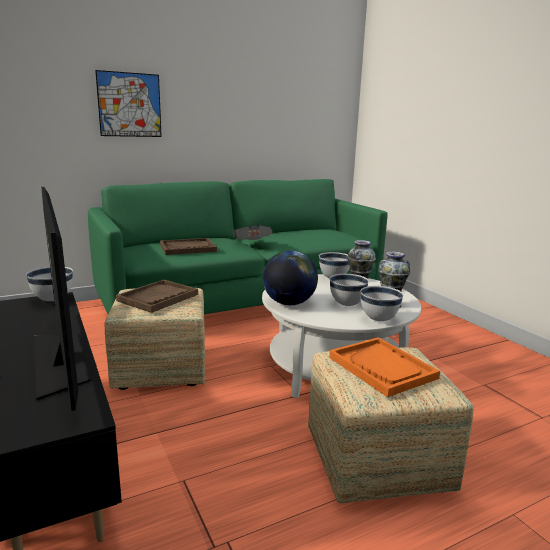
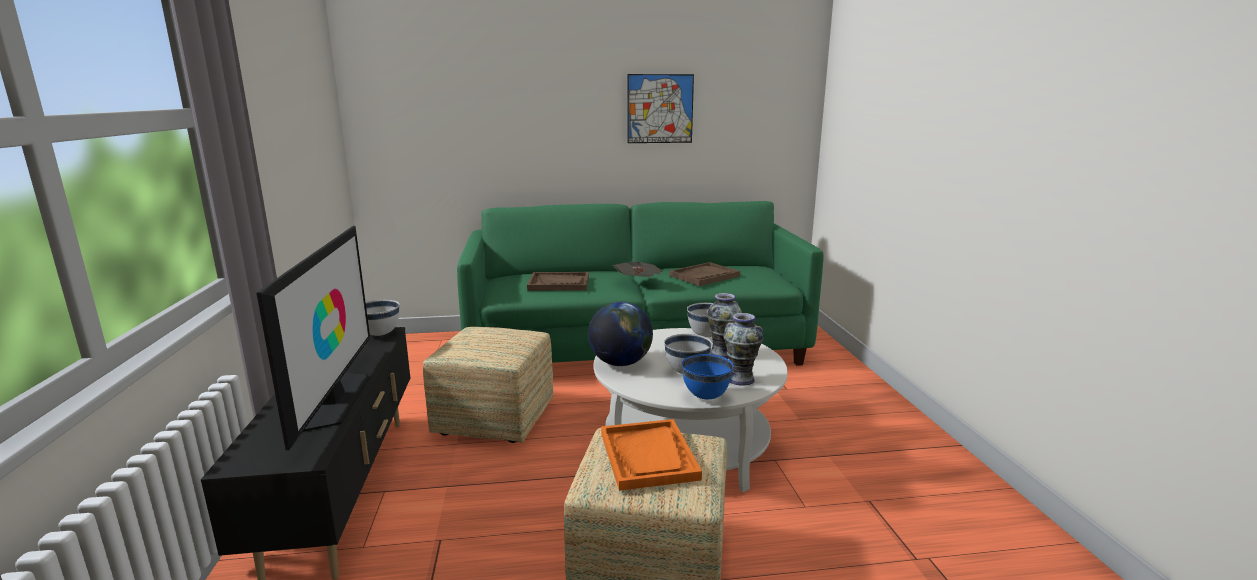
camera: 20 degrees right, 0 degrees up
picture [95,70,162,137] -> picture moved to [627,74,694,143]
brown tray [116,280,198,313] -> brown tray moved to [670,262,740,286]
white bowl [360,286,403,321] -> blue bowl [682,354,734,399]

